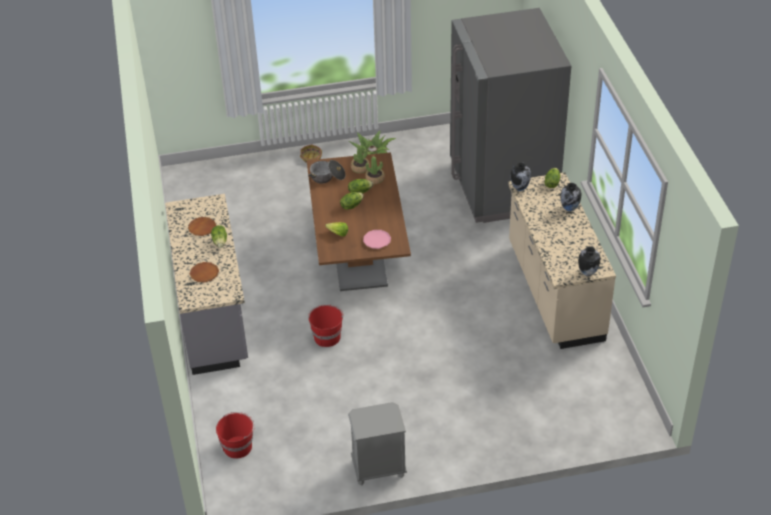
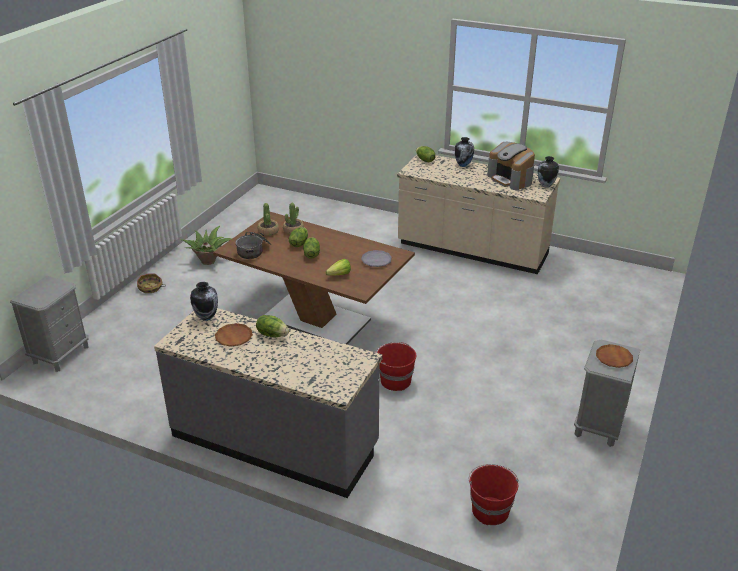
camera: 55 degrees left, 10 degrees down
brown plate [190,262,219,283] -> brown plate moved to [596,344,633,368]
pink plate [363,230,391,249] -> grey plate [361,250,392,267]
grey fridge [450,8,571,223] -> none
vase [511,162,531,191] -> vase moved to [190,282,218,321]
none -> grey nightstand [10,276,89,372]
none -> coffee machine [487,142,535,190]

